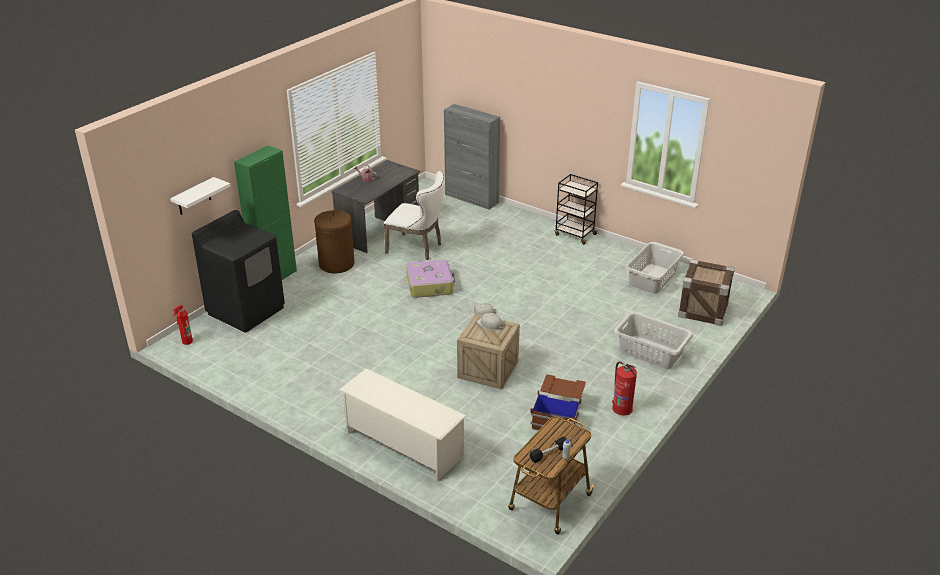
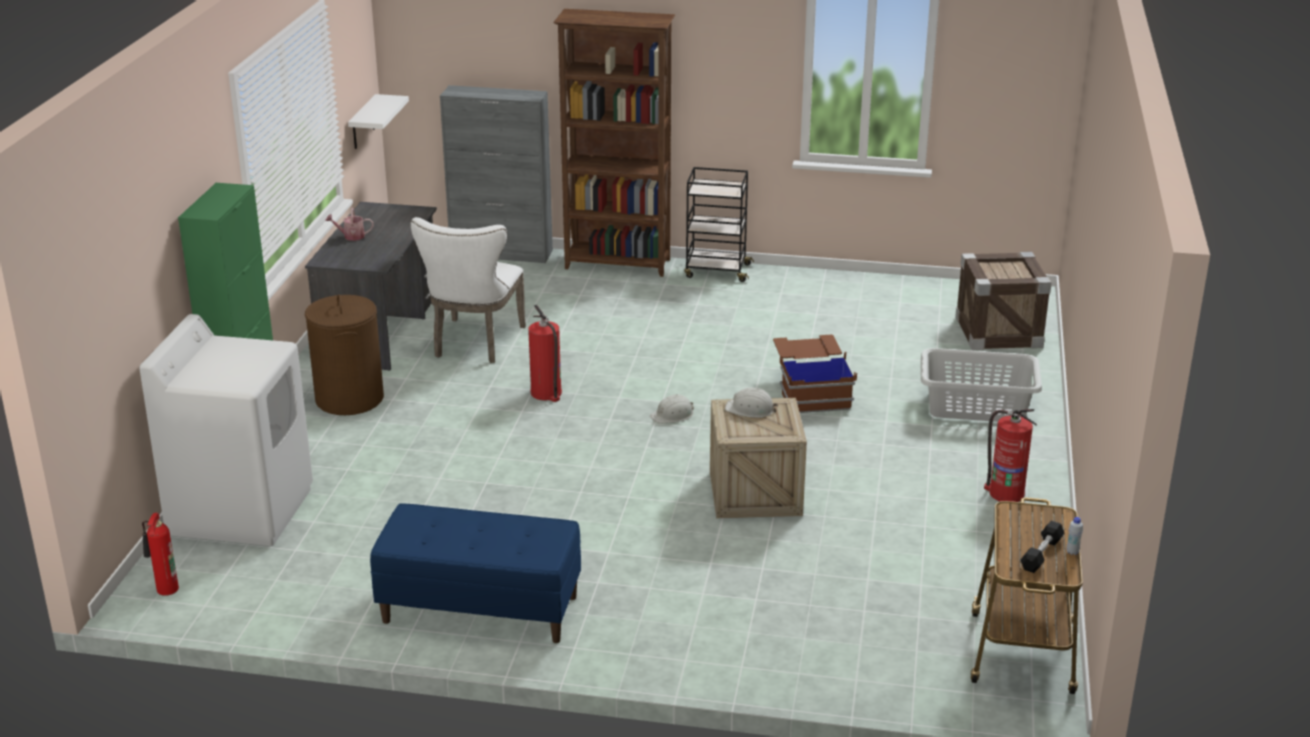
camera: 25 degrees left, 5 degrees down
white shelf [170,177,230,215] -> white shelf moved to [348,94,409,149]
black washing machine [192,210,285,333] -> white washing machine [139,314,313,546]
white shoe rack [339,368,466,481] -> none
white chair [383,171,445,260] -> white chair turned 105 degrees clockwise [411,217,526,363]
suitcase [406,260,455,298] -> fire extinguisher [528,305,562,402]
brown storage box [530,374,586,434] -> brown storage box moved to [773,335,857,413]
grey laundry basket [625,242,684,293] -> none
none -> blue bench [370,503,581,643]
none -> brown bookcase [553,9,675,277]

